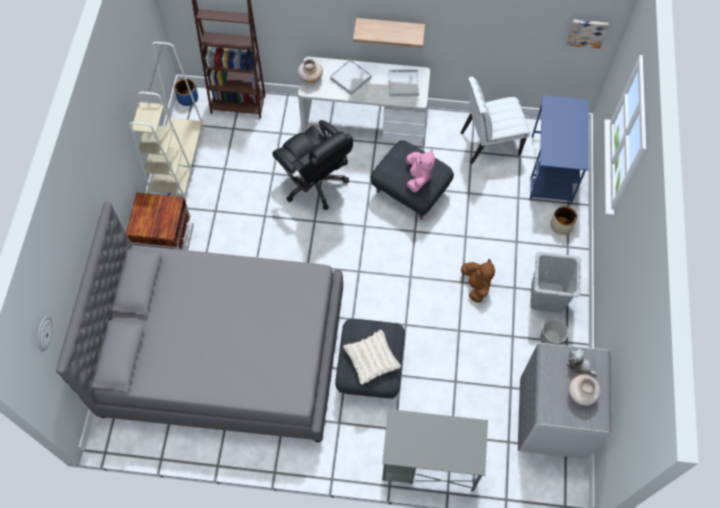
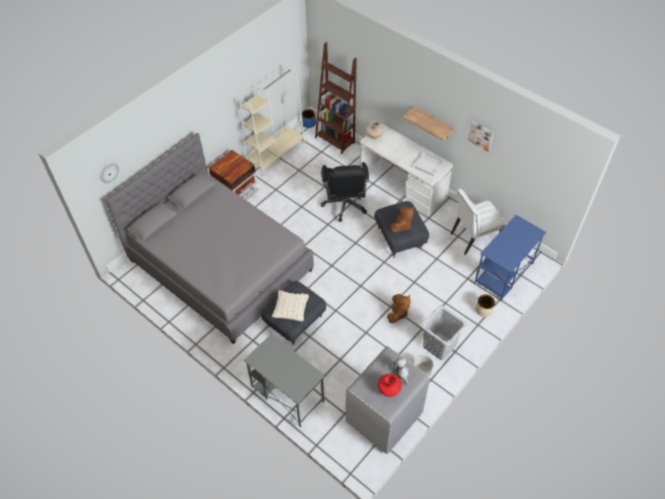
camera: 35 degrees right, 10 degrees down
white tray [330,59,371,95] -> none
pink plush toy [406,149,435,192] -> brown plush toy [390,207,414,233]
white chair [460,76,530,164] -> white chair turned 45 degrees counterclockwise [451,189,507,255]
picture [566,20,609,49] -> picture moved to [468,121,494,152]
beige vase [569,374,601,406] -> red vase [378,374,402,397]

